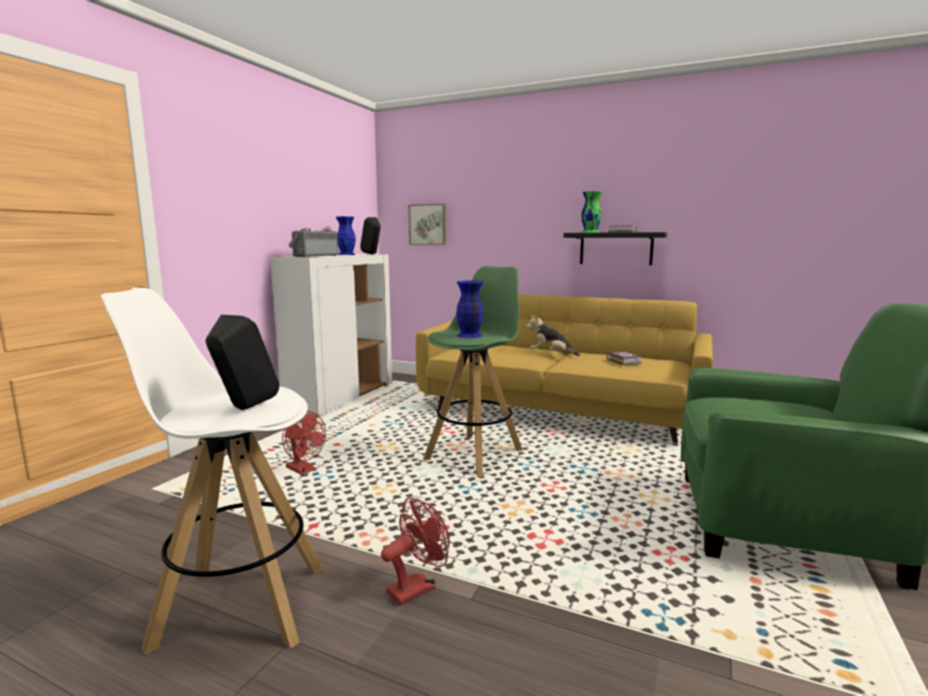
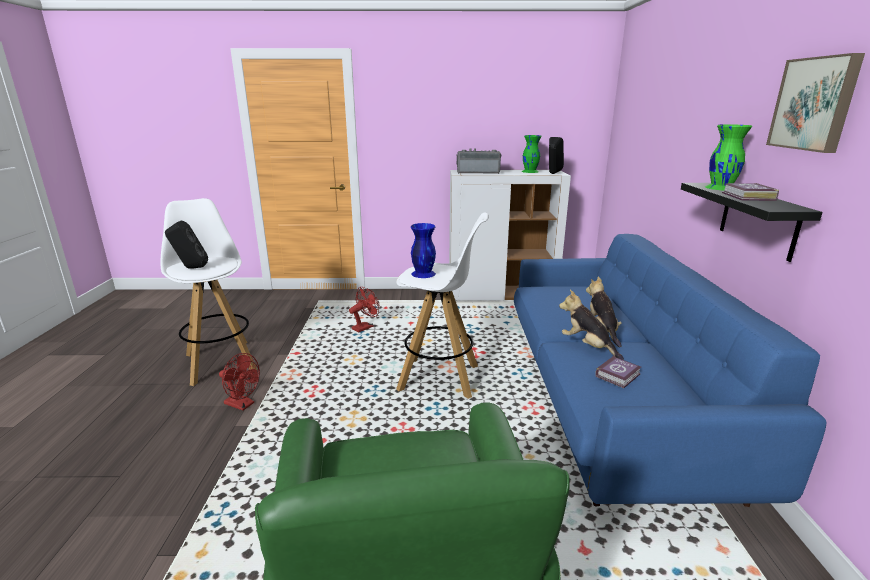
camera: 65 degrees right, 10 degrees up
red fan [282,411,326,475] -> red fan turned 150 degrees counterclockwise [349,287,379,333]
blue vase [336,216,356,255] -> green vase [522,135,542,173]
picture [409,204,446,245] -> picture moved to [766,53,865,153]
yellow sofa [416,294,713,443] -> blue sofa [514,234,826,507]
green stool [423,266,523,477] -> white stool [396,213,489,399]
none -> plush toy [559,290,624,360]

